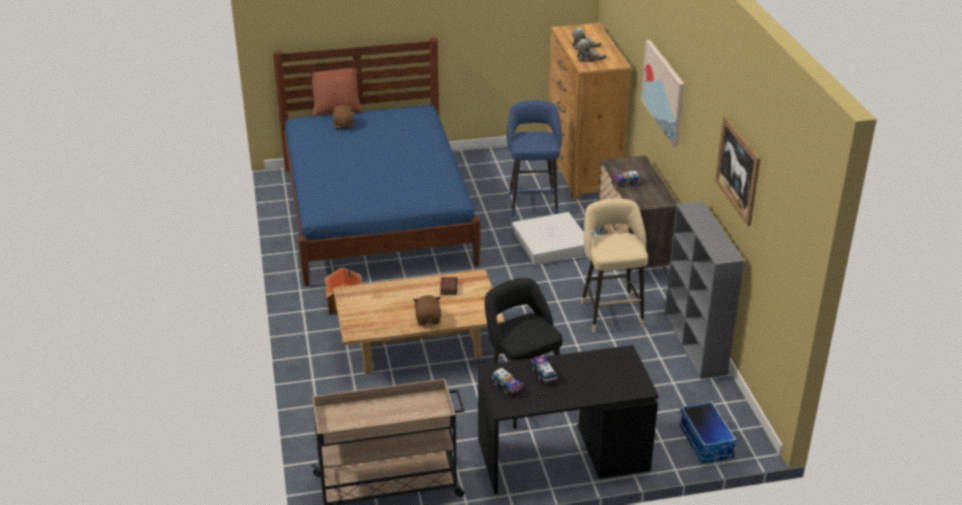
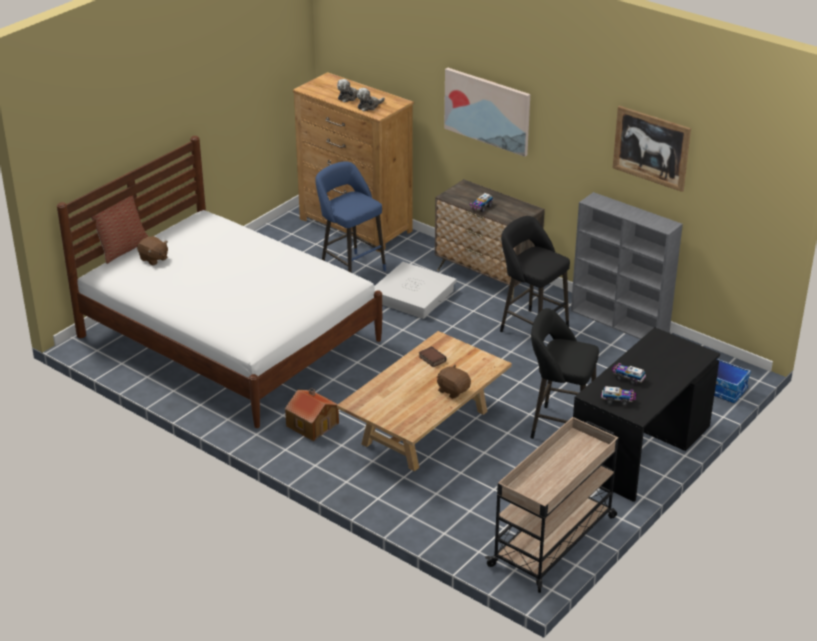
camera: 40 degrees left, 0 degrees up
blue bed [273,37,480,286] -> white bed [57,136,382,428]
beige stool [581,198,648,332] -> black stool [500,216,570,332]

